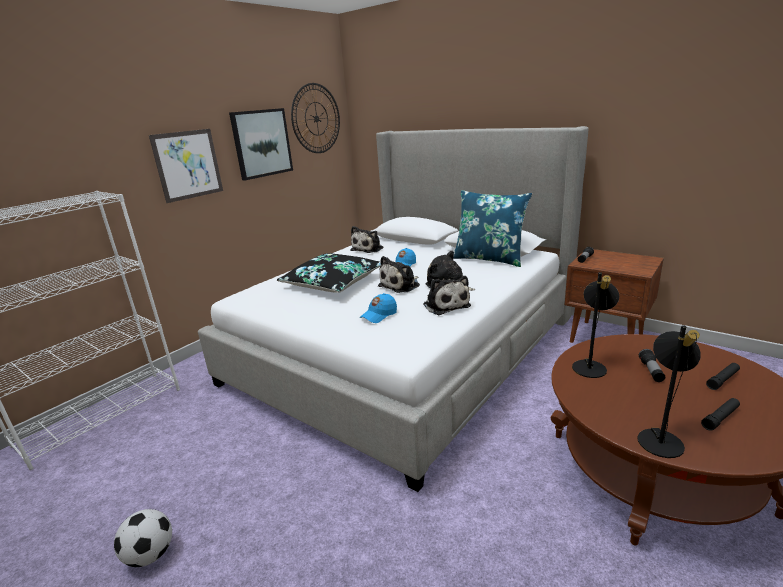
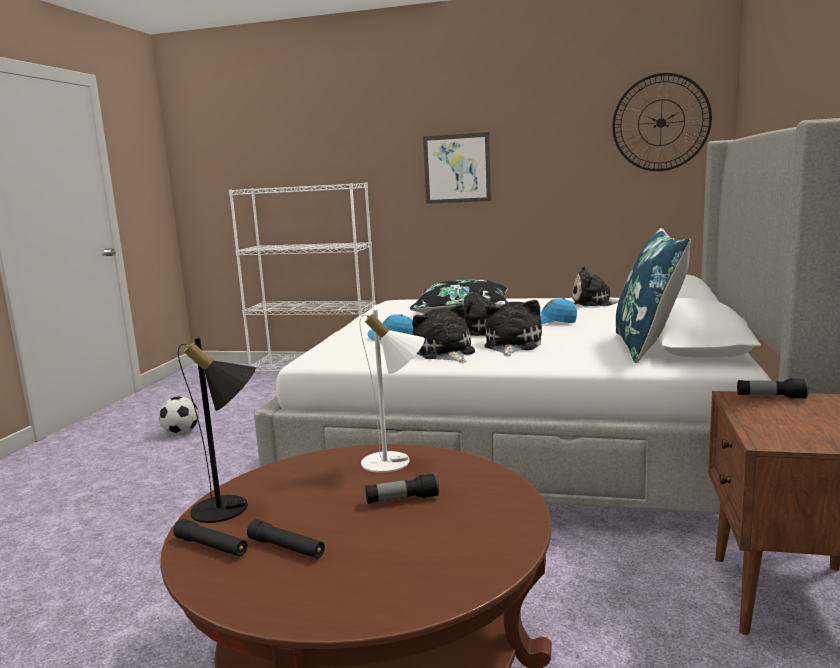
camera: 65 degrees right, 10 degrees down
picture [229,108,293,180] -> none
plush toy [423,276,471,315] -> plush toy turned 120 degrees clockwise [412,304,475,362]
black table lamp [572,272,619,378] -> white table lamp [359,310,425,473]
black flashlight [706,363,740,390] -> black flashlight moved to [173,519,247,556]

